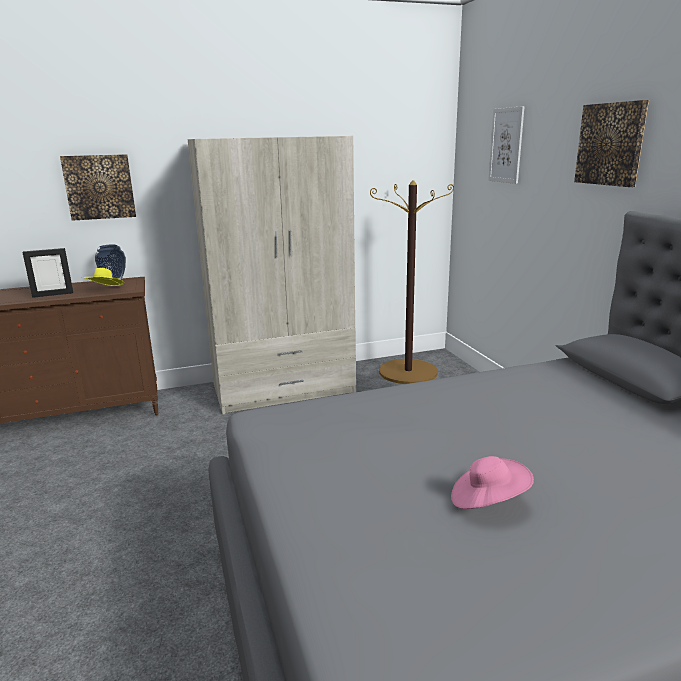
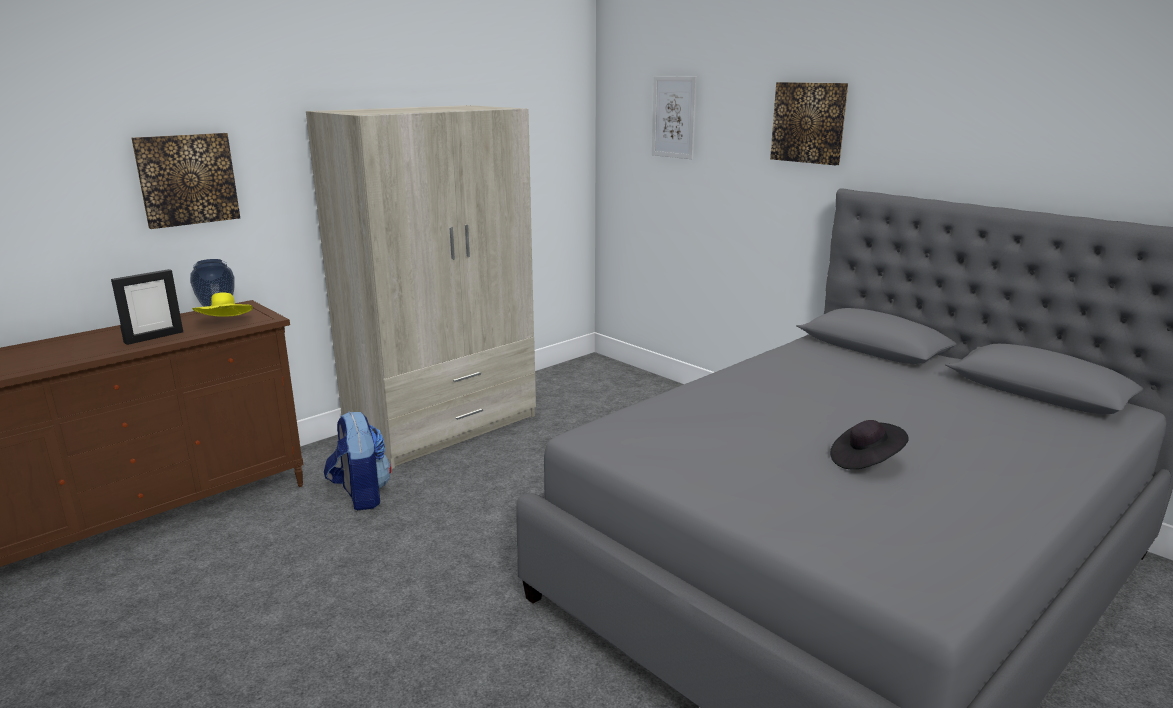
camera: 25 degrees left, 0 degrees up
brown clothes rack [370,180,454,384] -> none
pink hat [451,456,534,509] -> black hat [830,420,909,470]
none -> backpack [324,411,391,510]

